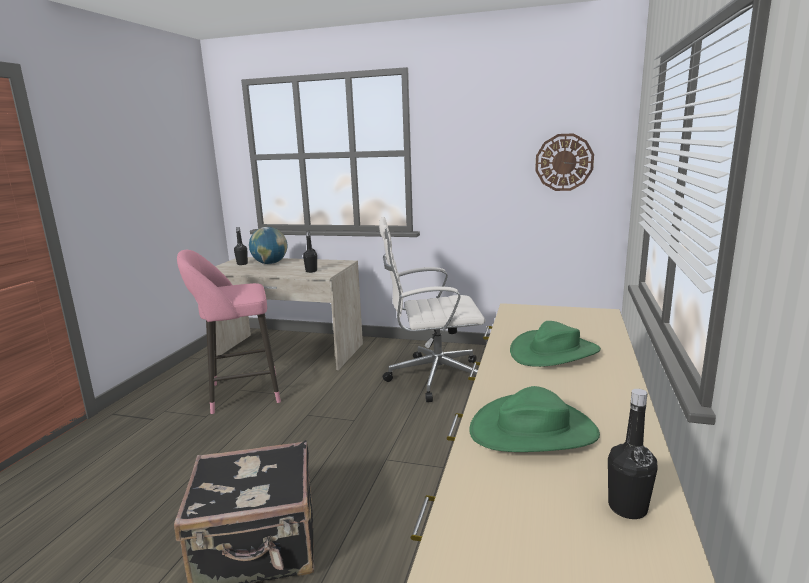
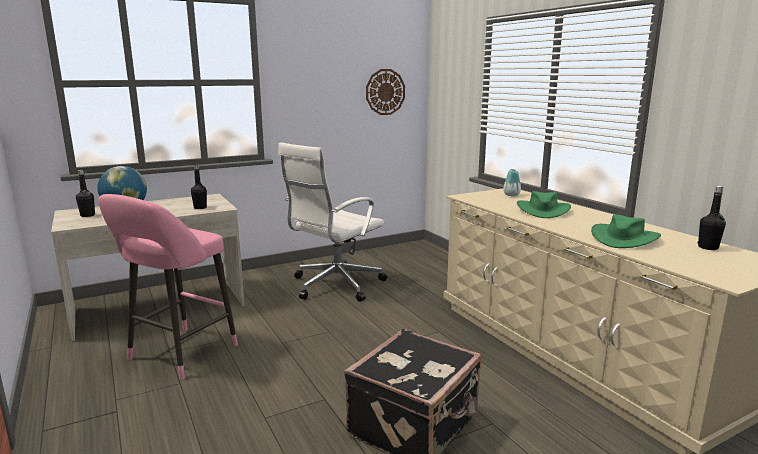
camera: 45 degrees left, 0 degrees up
none -> vase [503,169,521,196]

